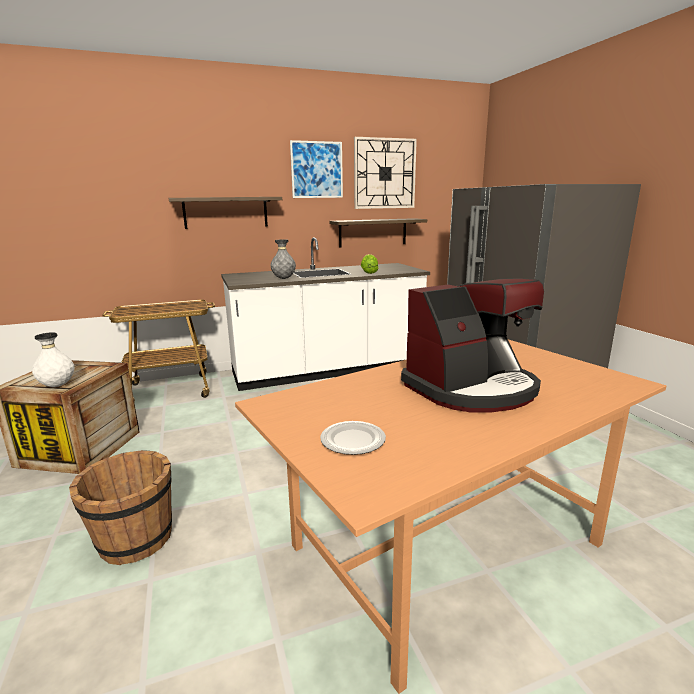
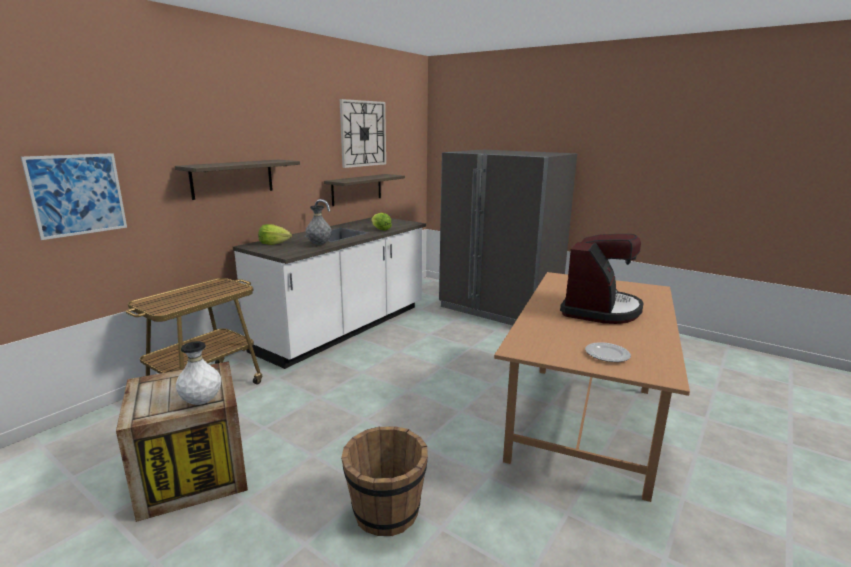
camera: 35 degrees left, 0 degrees up
picture [290,140,343,198] -> picture moved to [21,153,127,240]
none -> lettuce [258,224,292,245]

